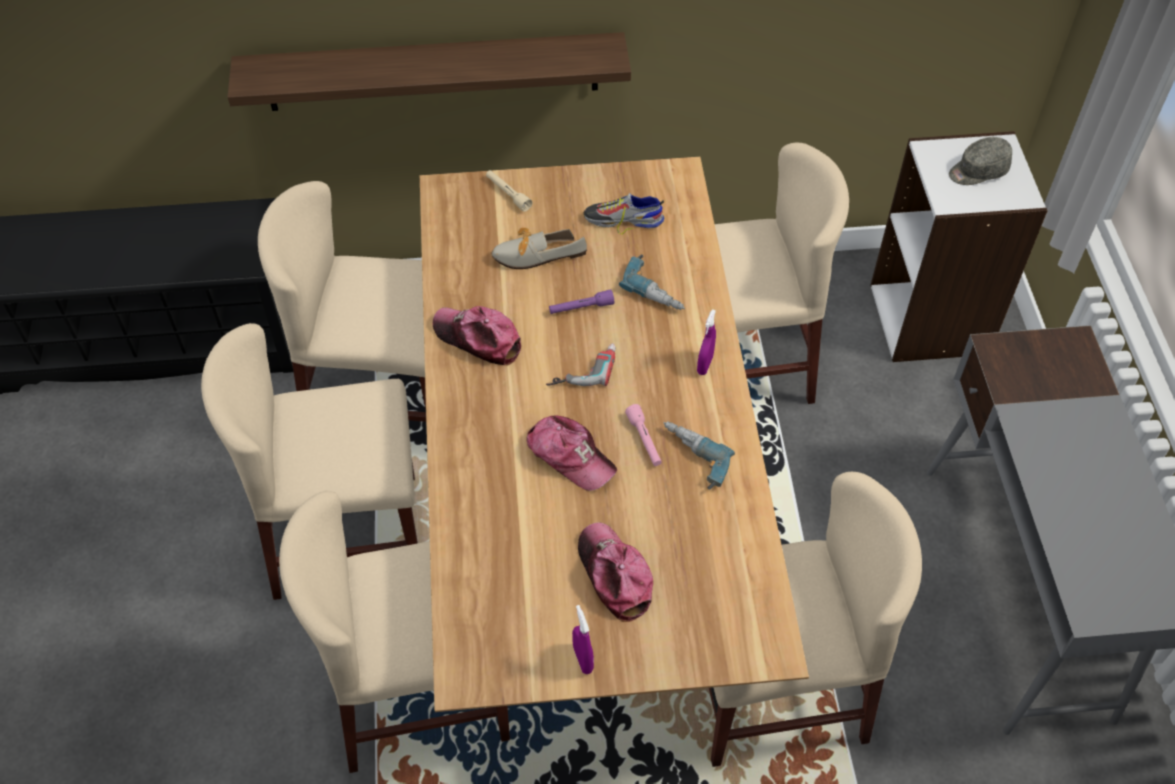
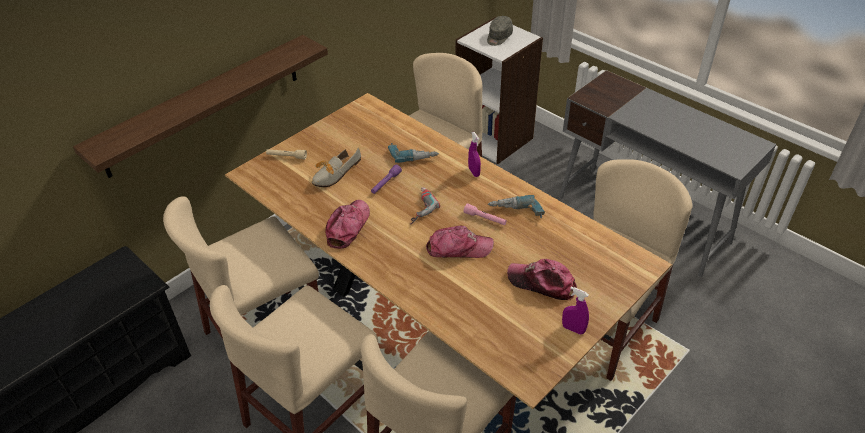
camera: 40 degrees left, 10 degrees down
cap [433,306,521,366] -> cap turned 120 degrees clockwise [325,200,370,249]
shoe [584,193,664,235] -> none

